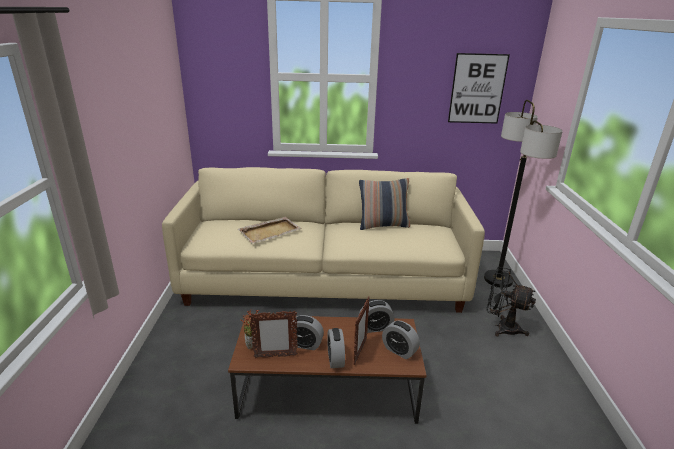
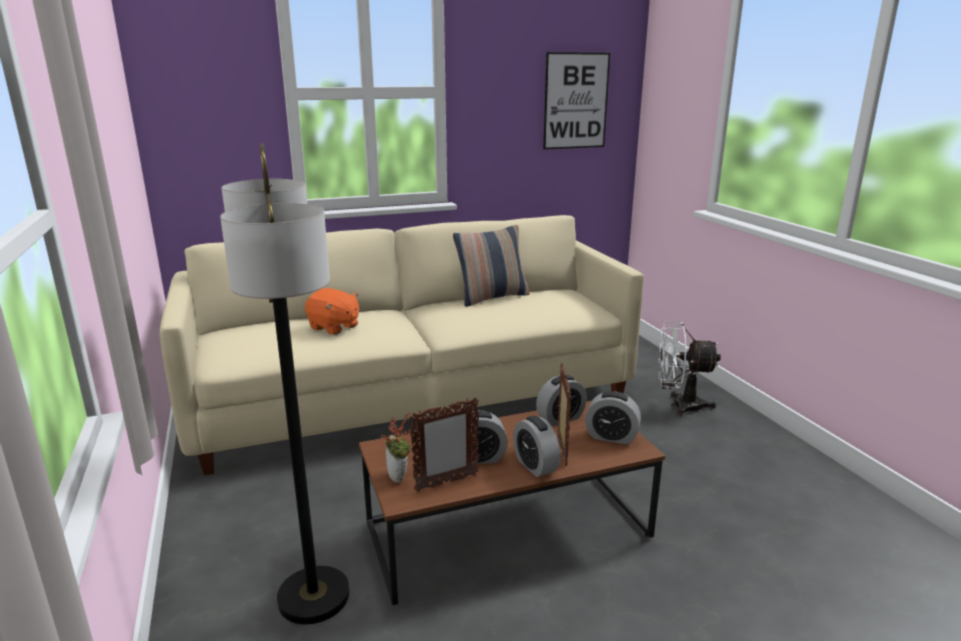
camera: 20 degrees left, 5 degrees down
beige tray [238,217,302,244] -> orange plush toy [305,288,359,335]
floor lamp [484,100,563,288] -> floor lamp moved to [220,143,349,624]
black fan [486,267,536,336] -> white fan [658,322,721,416]

